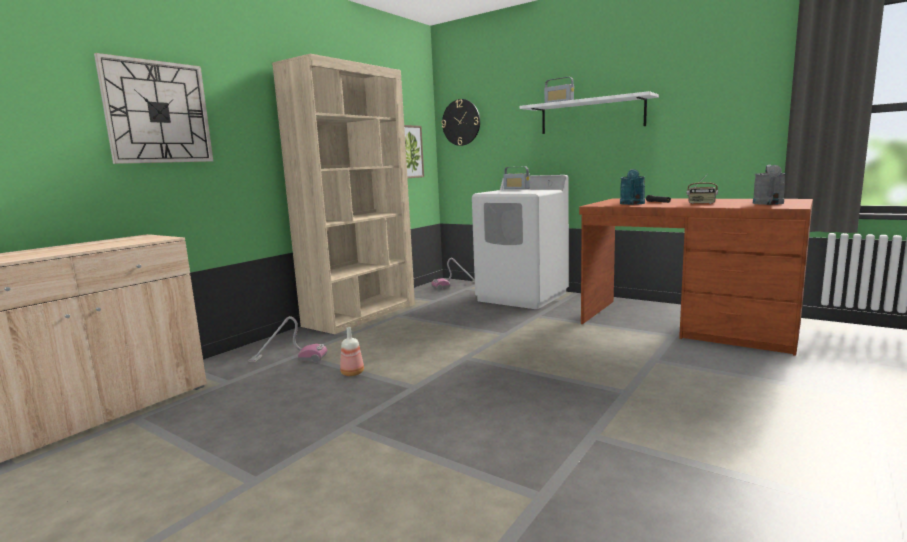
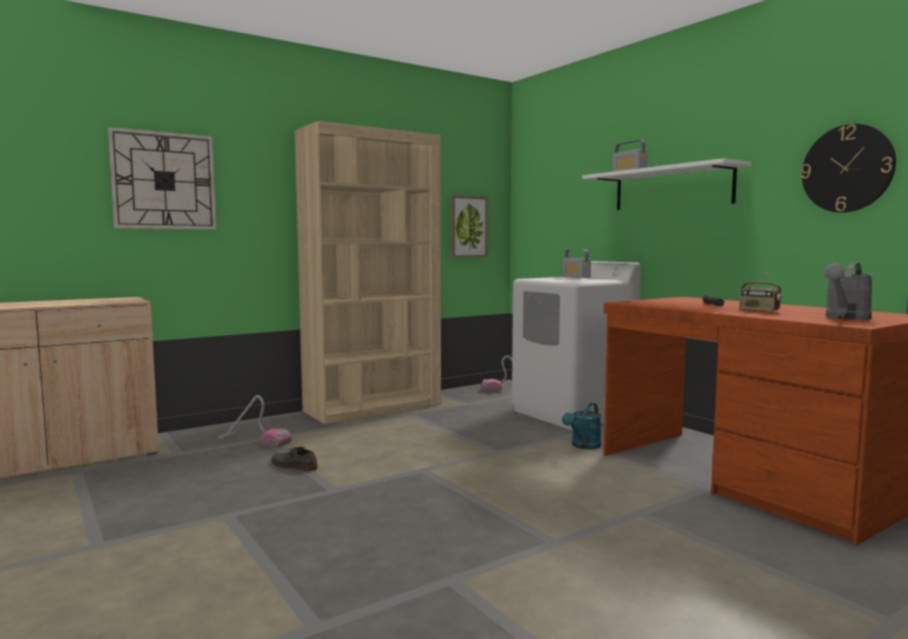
camera: 20 degrees right, 5 degrees down
bottle [340,327,364,376] -> grey shoe [271,447,318,471]
wall clock [441,99,480,146] -> wall clock moved to [801,124,896,213]
turquoise watering can [620,169,645,205] -> turquoise watering can moved to [562,403,601,449]

